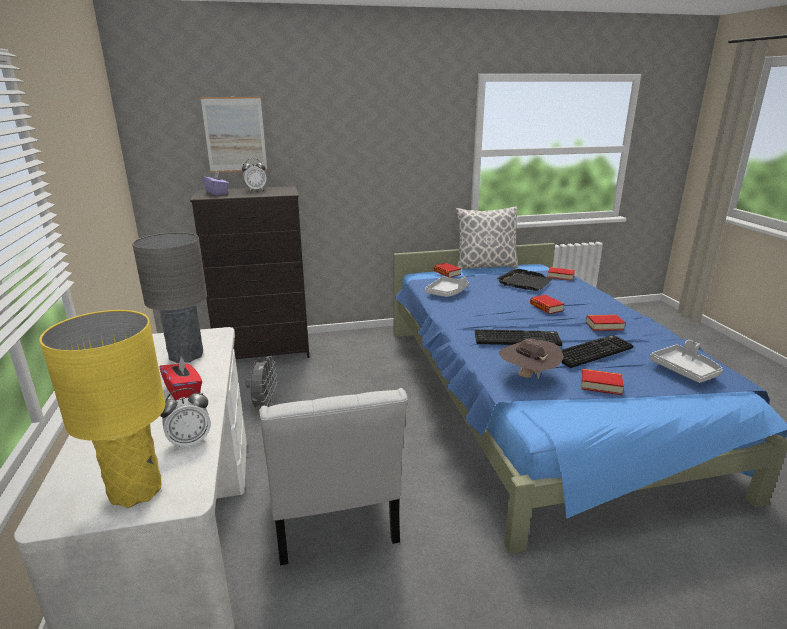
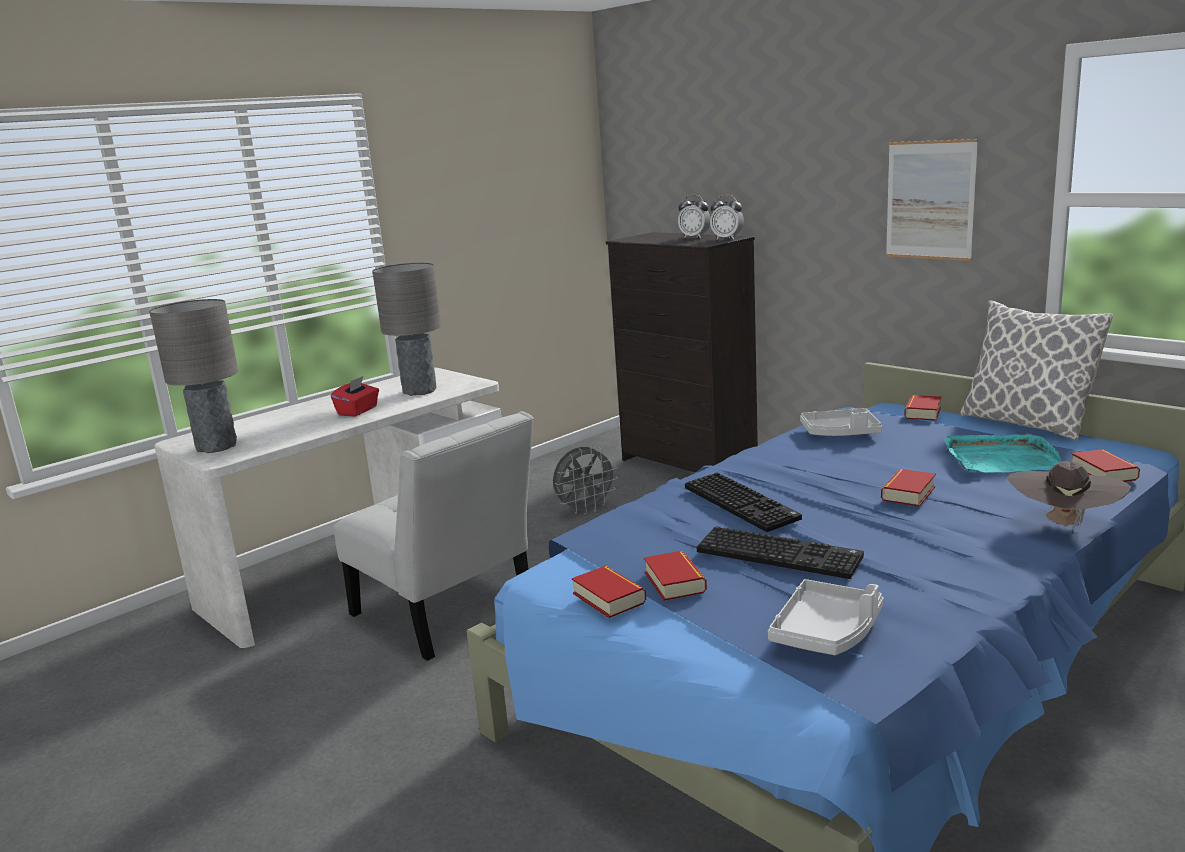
camera: 60 degrees right, 5 degrees down
yellow table lamp [39,310,165,508] -> grey table lamp [149,299,238,453]
alarm clock [160,388,211,450] -> alarm clock moved to [710,194,744,240]
picture [200,97,267,172] -> picture moved to [886,139,978,261]
purple tissue box [203,171,229,195] -> none
white chair [259,388,408,565] -> white chair turned 90 degrees counterclockwise [334,411,533,661]
black tray [497,269,552,291] -> turquoise tray [944,434,1061,473]
brown hat [499,338,564,379] -> brown hat moved to [1006,461,1131,532]
book [586,315,625,331] -> book moved to [572,566,646,618]

